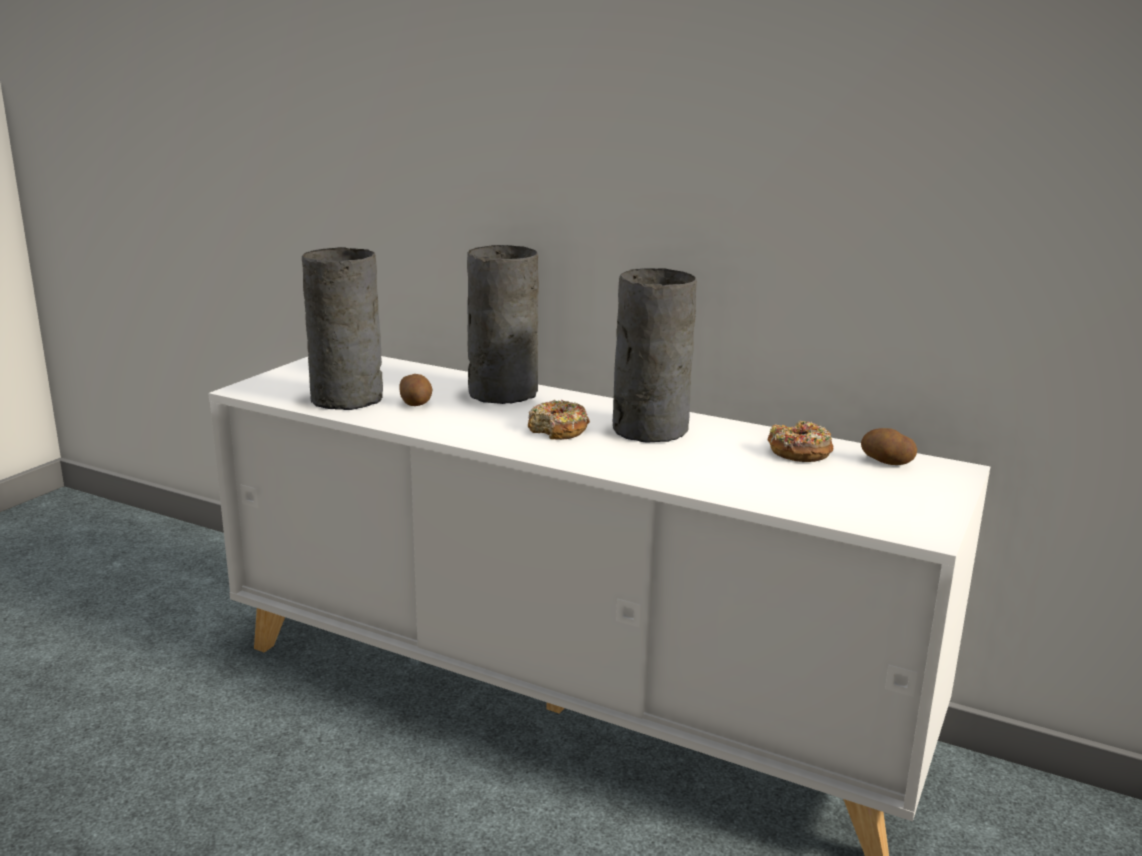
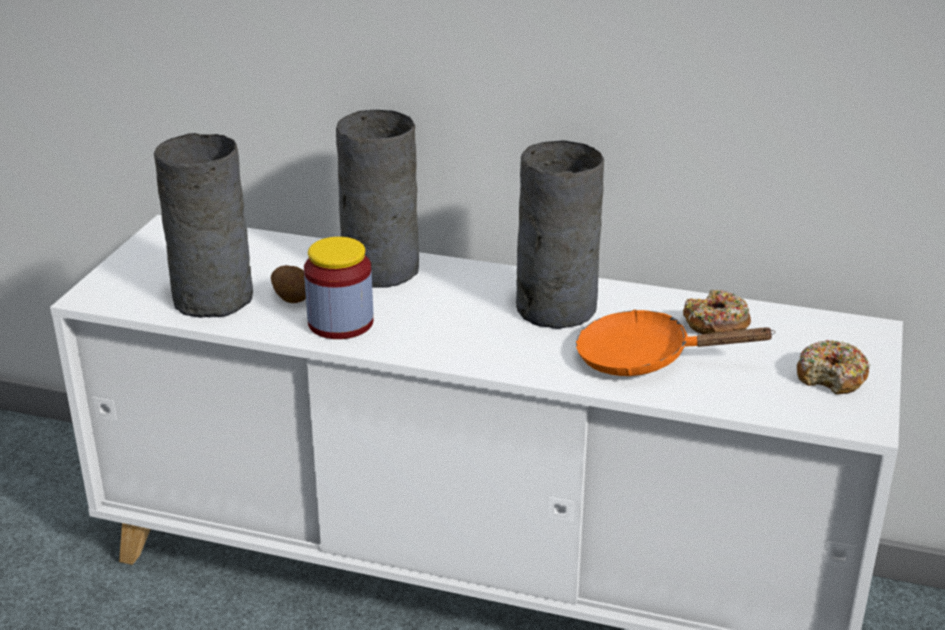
camera: 10 degrees left, 10 degrees up
donut [528,400,590,440] -> donut moved to [797,340,870,395]
potato [861,428,917,465] -> none
none -> jar [304,237,374,339]
none -> orange frying pan [576,309,775,376]

